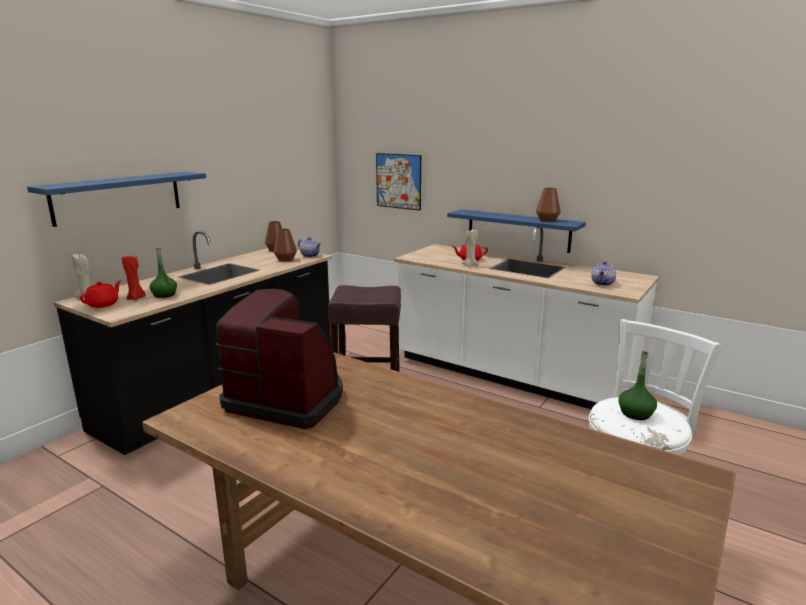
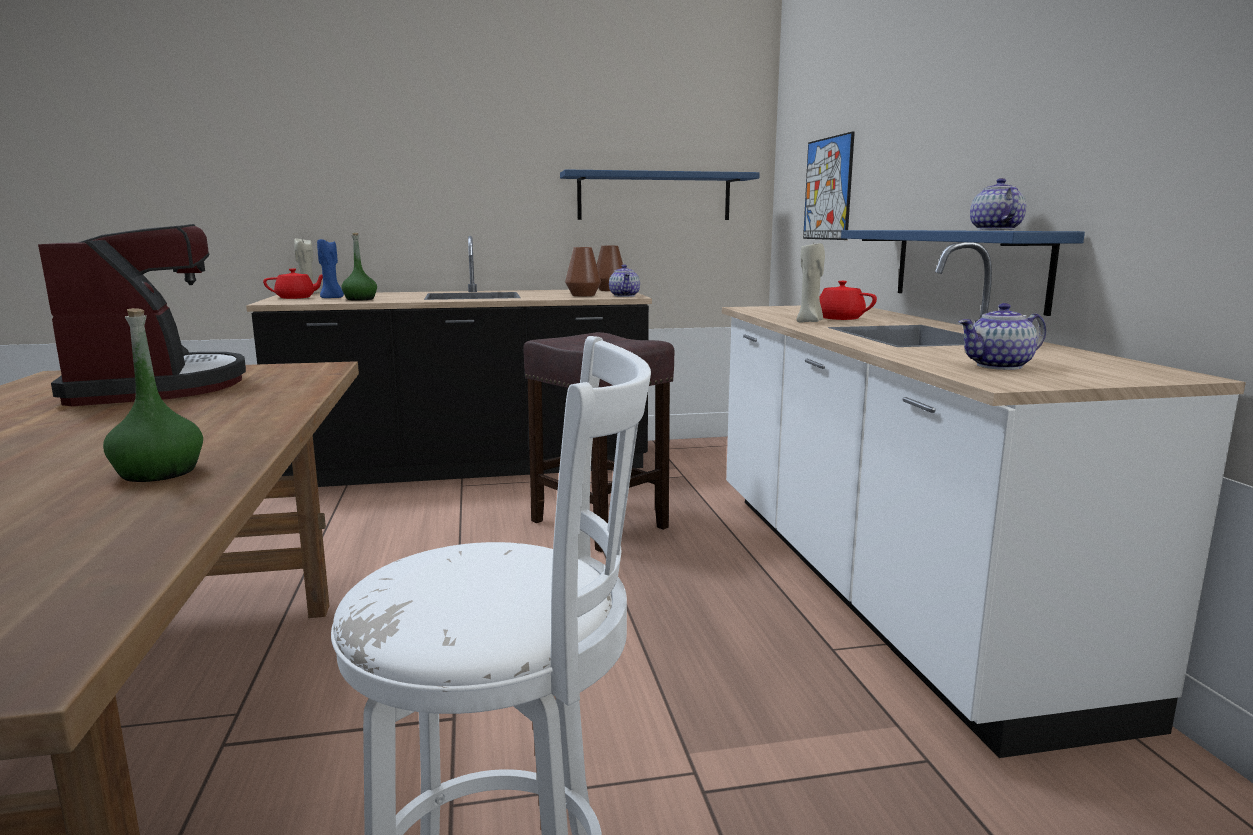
camera: 45 degrees right, 5 degrees down
blue shelf [27,172,206,227] -> blue shelf moved to [560,169,760,220]
red candle [122,255,145,300] -> blue candle [317,239,344,298]
brown vase [536,188,561,222] -> teapot [970,178,1026,230]
green bottle [618,350,657,420] -> green bottle moved to [103,308,203,482]

